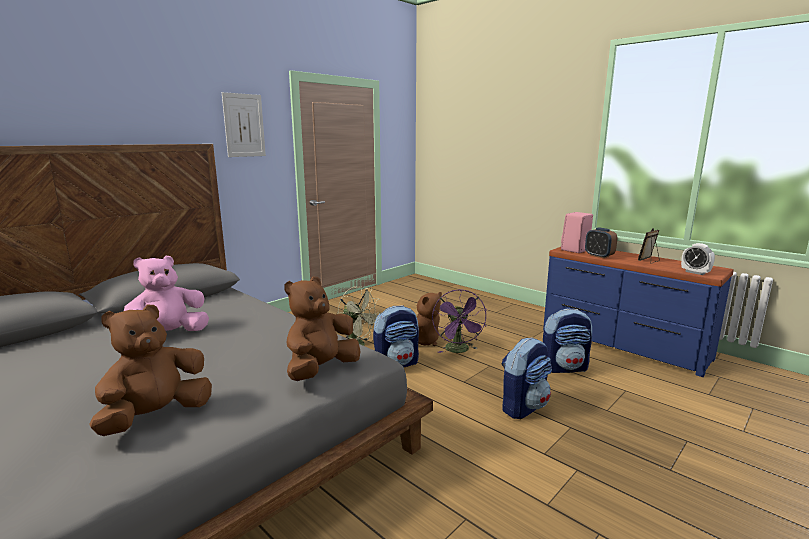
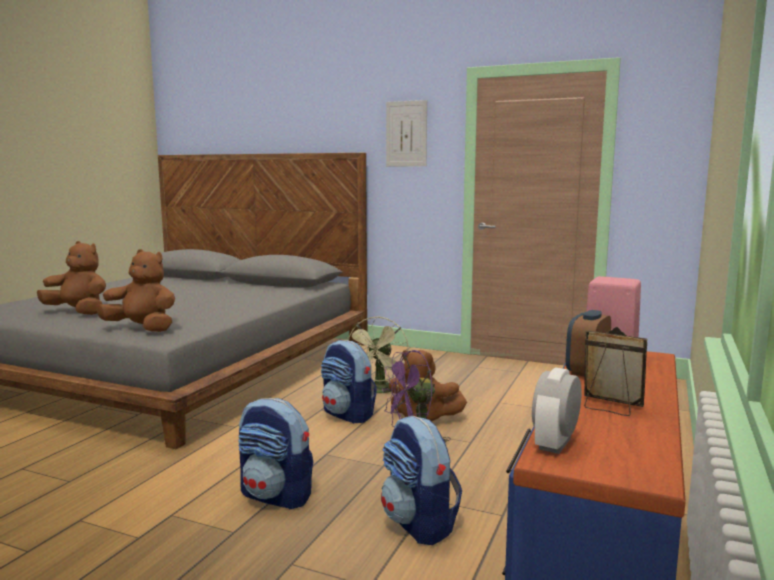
camera: 70 degrees right, 5 degrees down
pink plush toy [124,256,209,331] -> none

